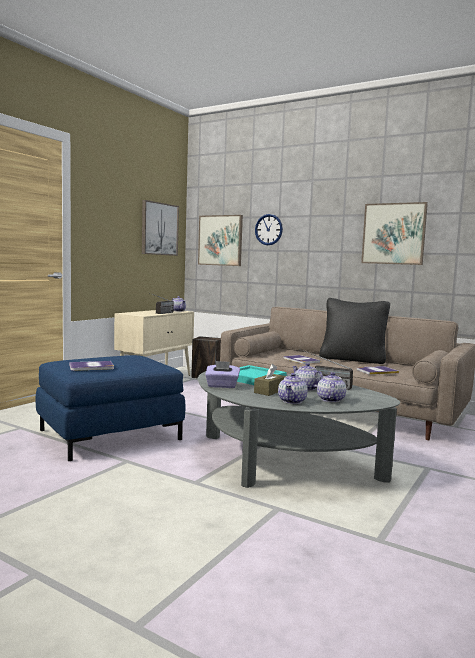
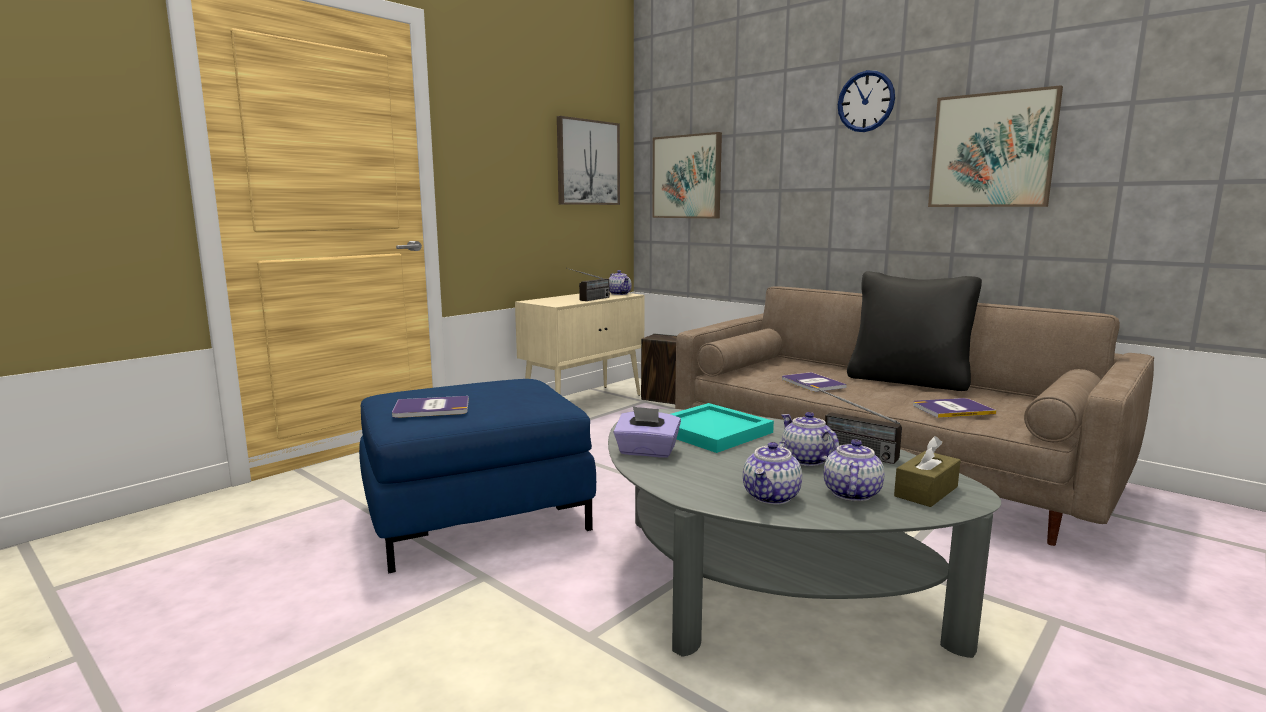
camera: 10 degrees right, 5 degrees up
brown tissue box [254,364,286,396] -> brown tissue box moved to [894,436,961,507]
wall clock [255,214,283,245] -> wall clock moved to [838,70,895,132]

